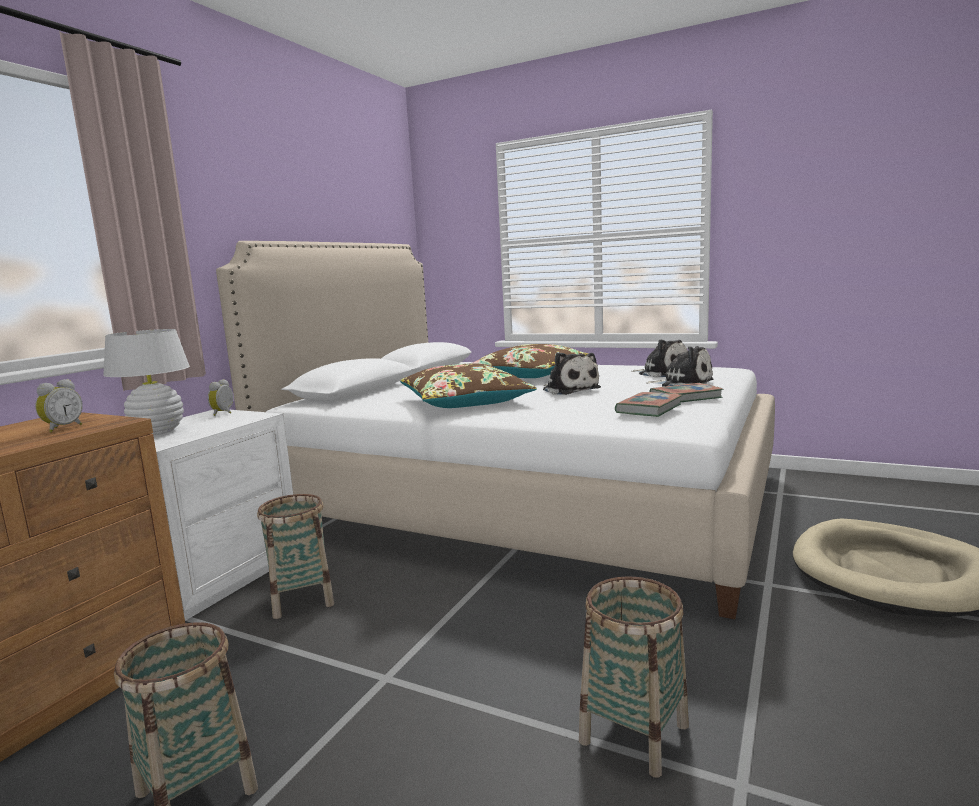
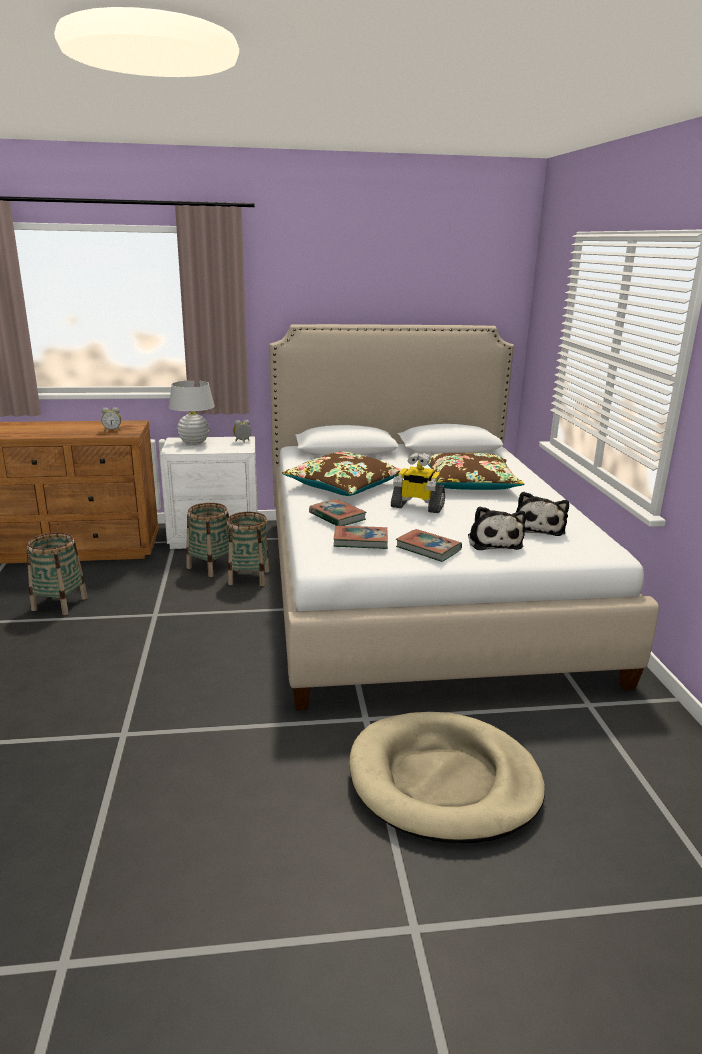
camera: 55 degrees right, 10 degrees up
plush toy [543,352,601,395] -> toy robot [391,452,445,513]
basket [579,576,689,778] -> basket moved to [227,512,270,586]
none -> book [309,499,367,526]

